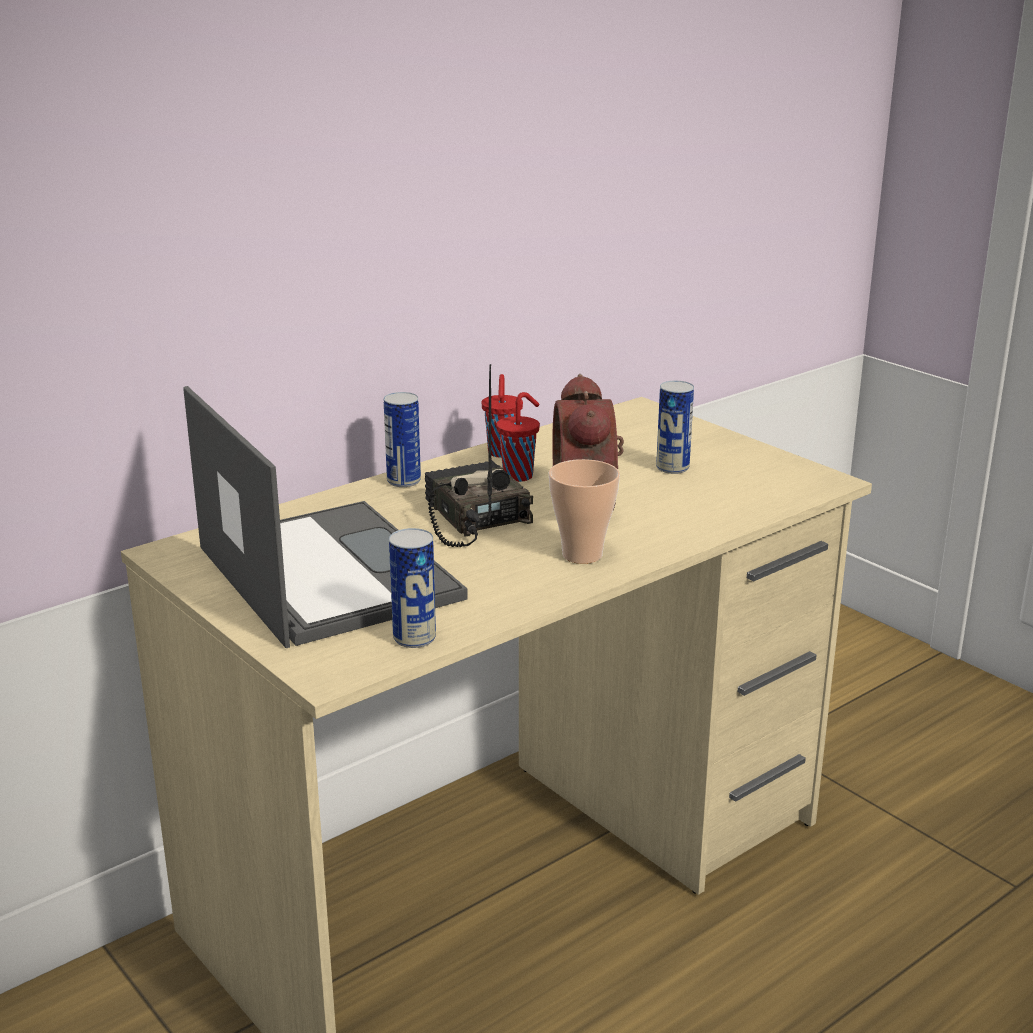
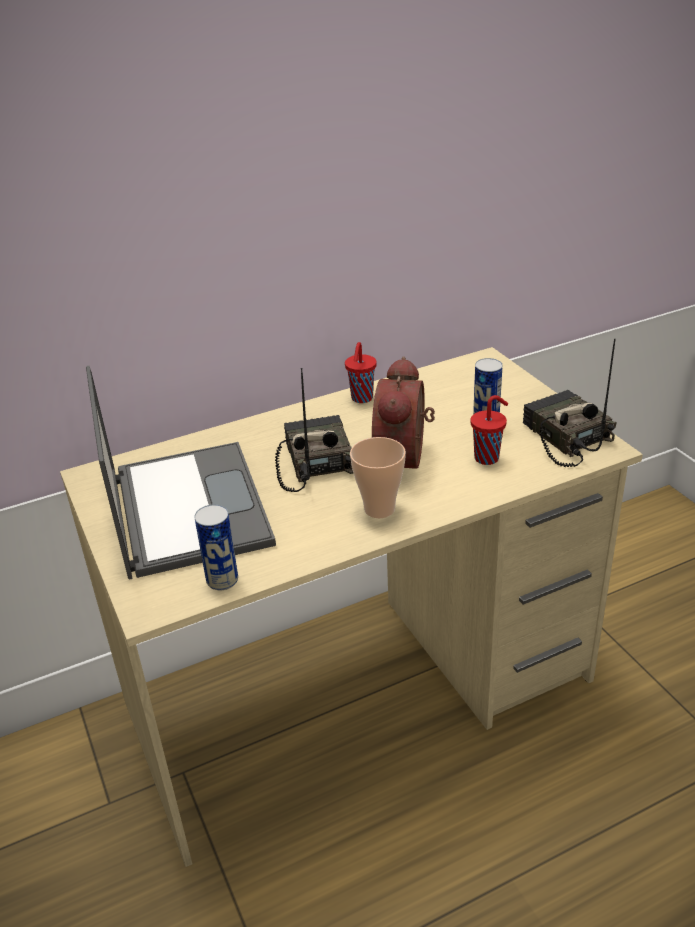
camera: 15 degrees right, 10 degrees up
can [383,392,421,487] -> none
red cup [496,392,540,482] -> red cup moved to [470,395,508,465]
none -> radio [523,339,617,467]

